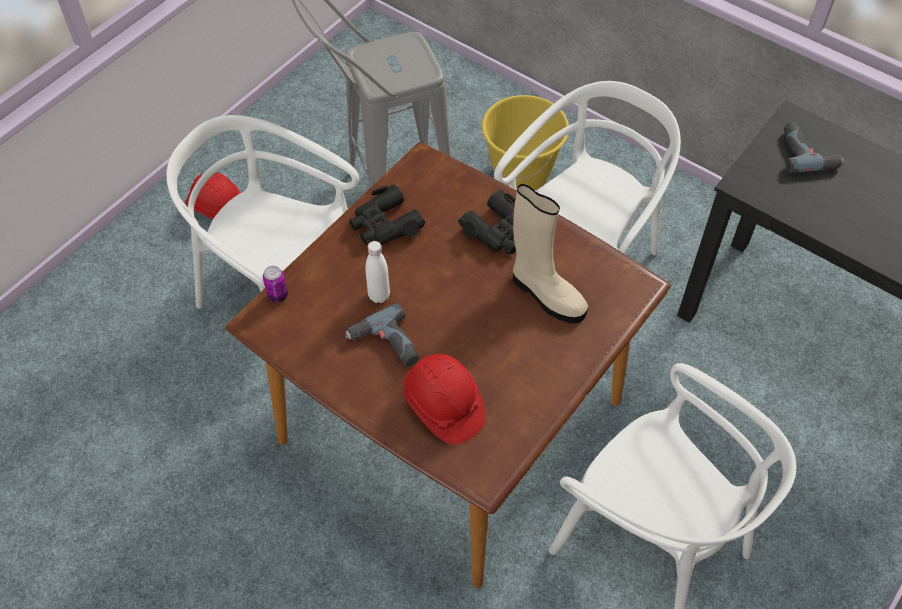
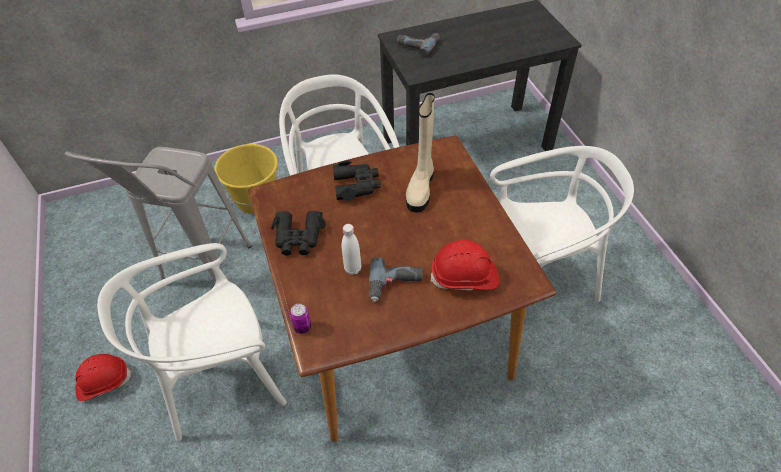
camera: 55 degrees left, 5 degrees down
beige boot [513,184,588,324] -> beige boot turned 120 degrees clockwise [406,93,435,212]

